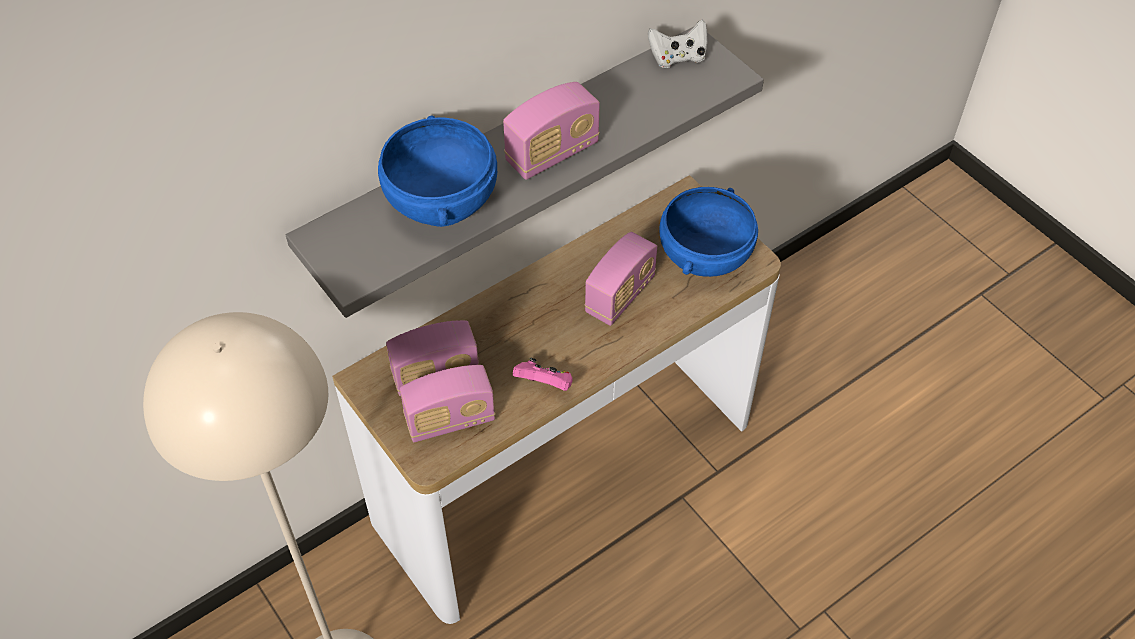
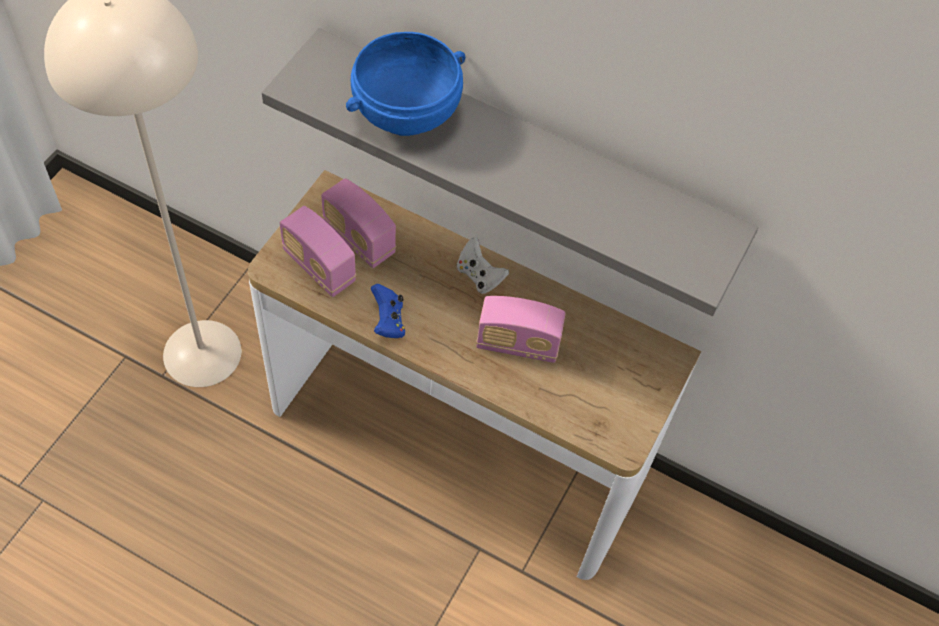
camera: 60 degrees right, 5 degrees up
radio [503,82,600,180] -> none
pink game controller [513,358,573,391] -> blue game controller [371,284,405,338]
white game controller [648,20,707,68] -> white game controller moved to [457,237,509,294]
blue bowl [660,187,758,277] -> none

